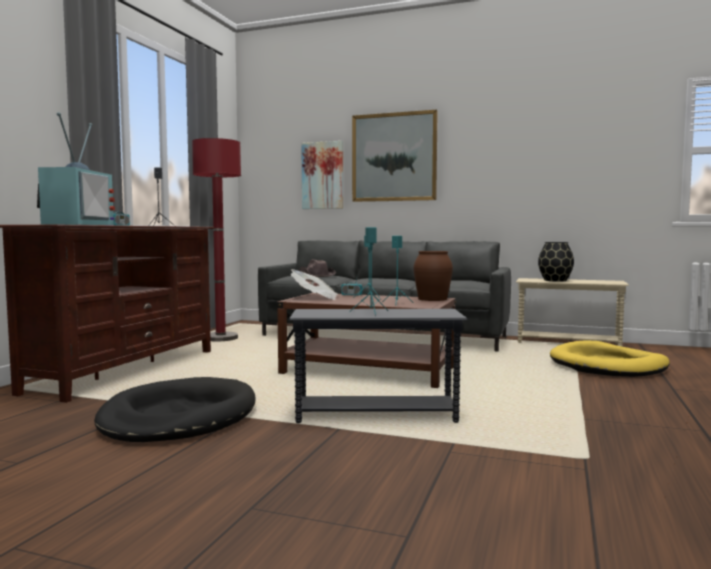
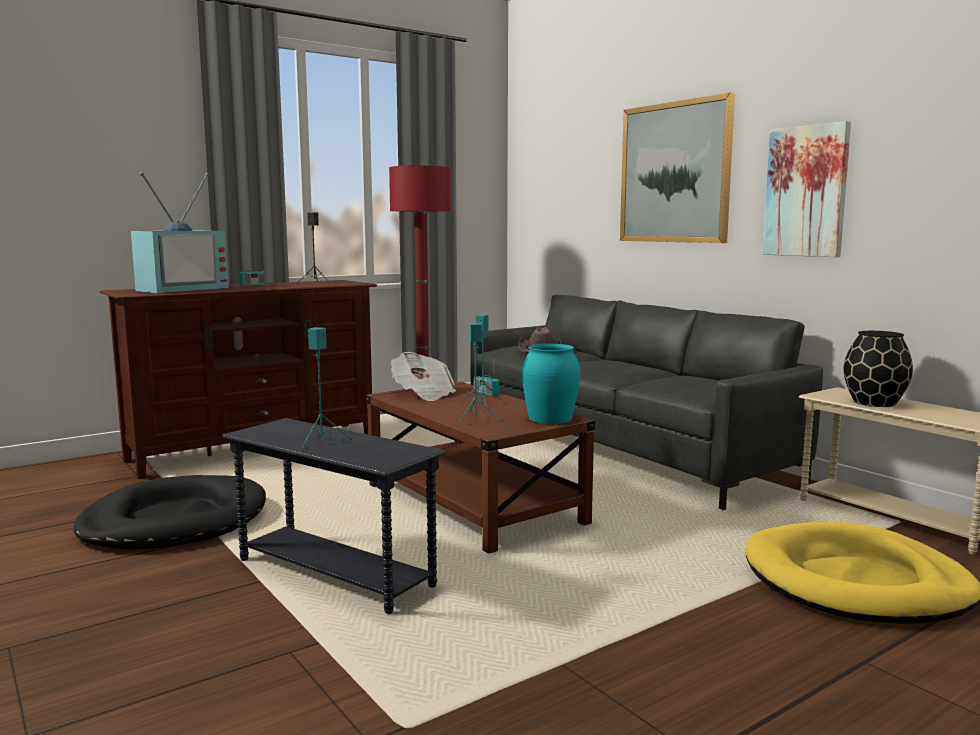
camera: 35 degrees right, 5 degrees up
picture [301,141,343,209] -> picture moved to [762,121,851,257]
brown vase [414,251,453,301] -> turquoise vase [522,344,581,424]

